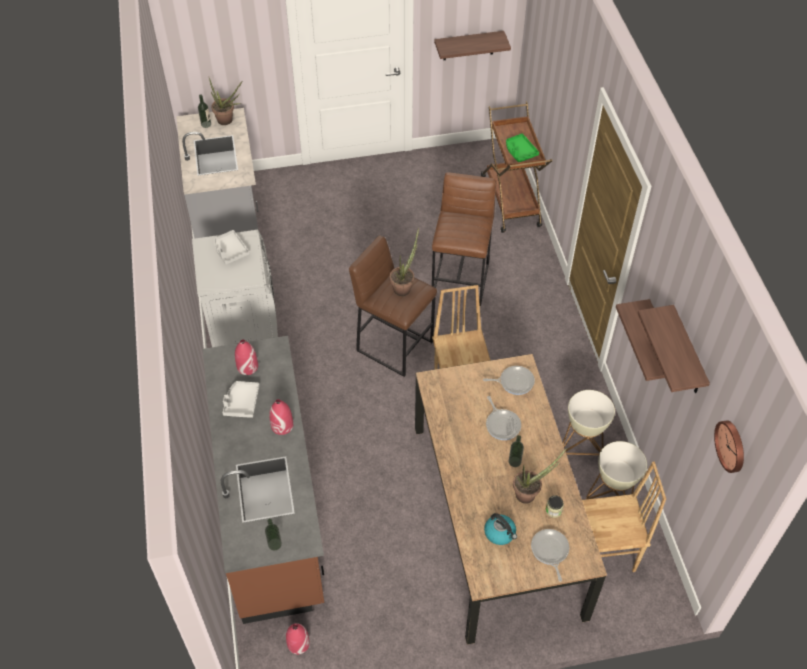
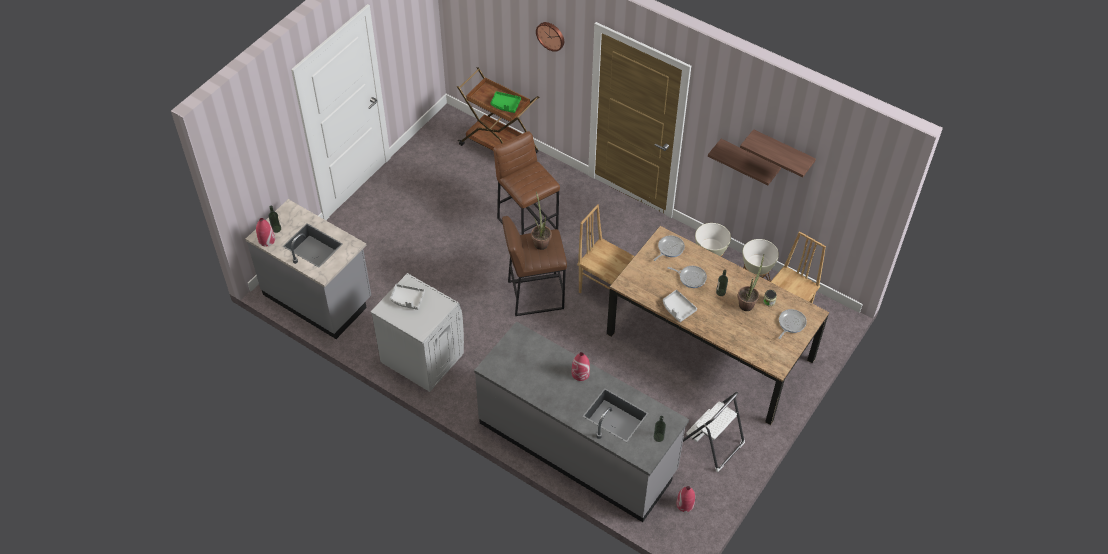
camera: 45 degrees left, 0 degrees up
brown counter [203,336,324,624] -> grey counter [474,321,689,522]
potted plant [209,78,242,125] -> none
grey tray [223,381,260,418] -> grey tray moved to [663,290,697,322]
red vase [235,340,258,375] -> red vase moved to [256,218,275,246]
shelf [434,31,511,60] -> none
kettle [484,513,517,545] -> none
frying pan [531,529,569,582] -> frying pan turned 90 degrees clockwise [778,309,807,339]
wall clock [714,420,744,473] -> wall clock moved to [536,22,564,52]
none -> white step ladder [683,392,745,472]

